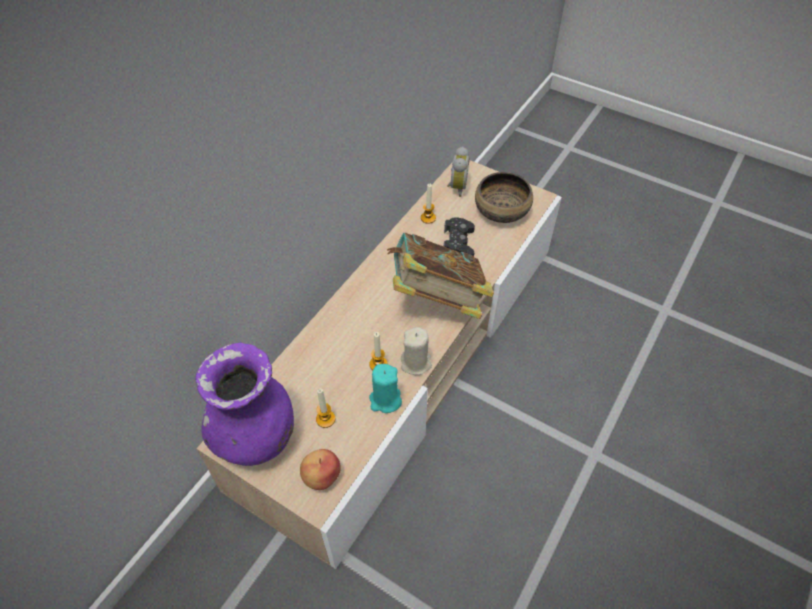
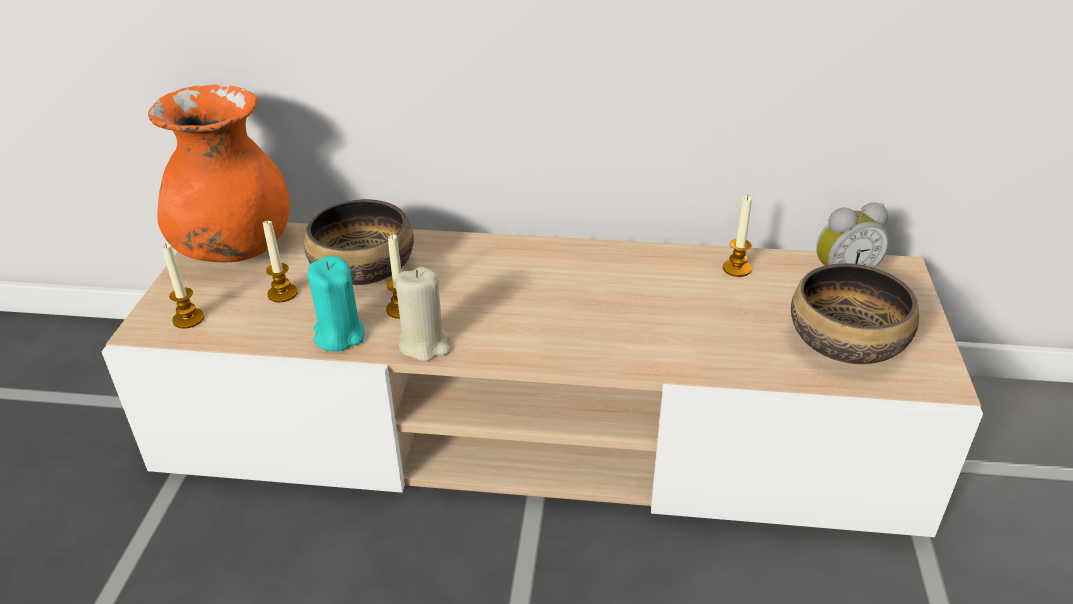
camera: 65 degrees right, 15 degrees down
purple vase [195,343,294,466] -> orange vase [148,85,290,262]
apple [300,449,341,490] -> candle [162,244,204,329]
book [387,233,494,319] -> none
black game controller [444,217,475,256] -> none
none -> bowl [304,199,414,285]

